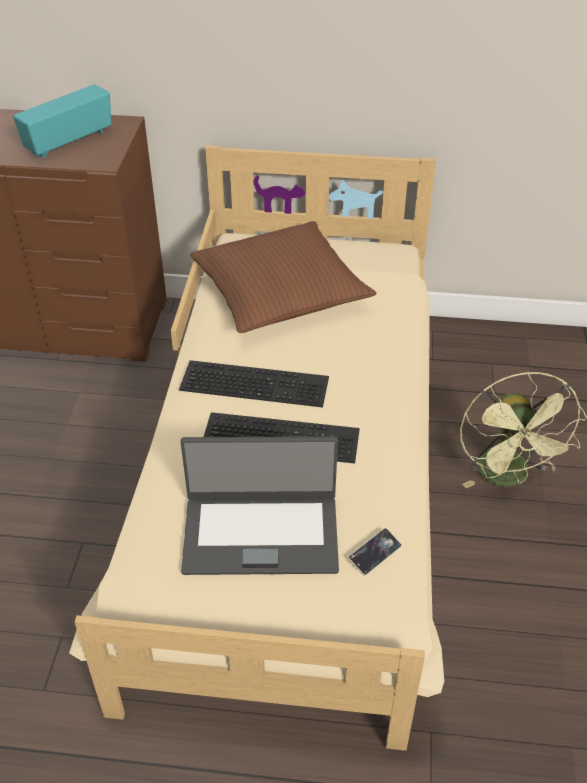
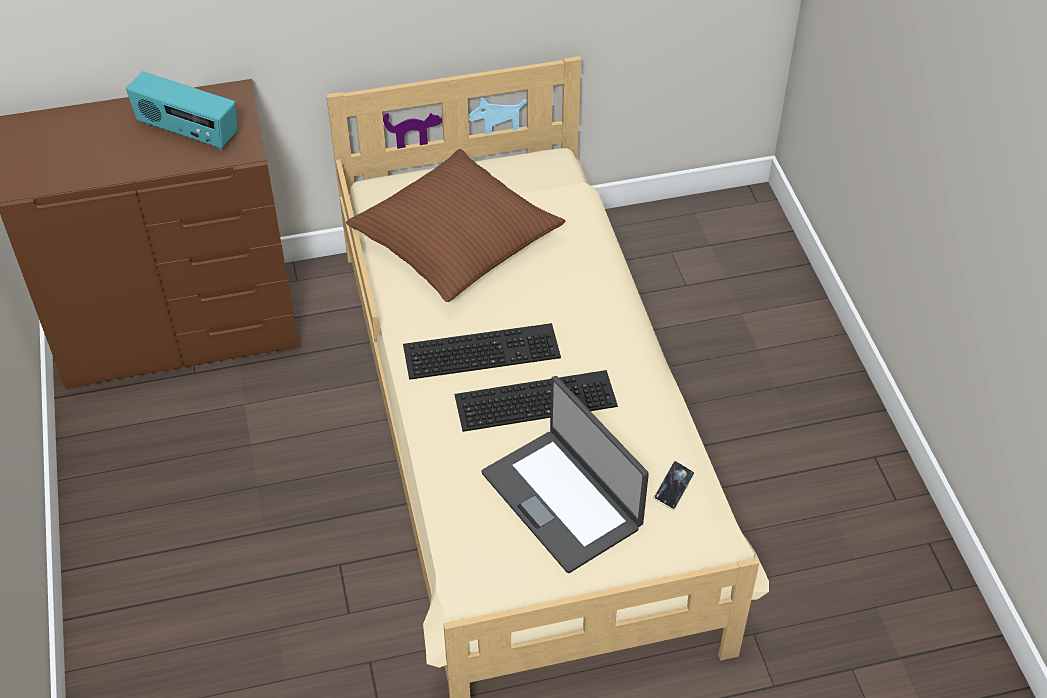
camera: 20 degrees left, 5 degrees up
radio [13,84,111,158] -> radio turned 90 degrees counterclockwise [126,72,238,150]
laptop [181,436,339,575] -> laptop turned 75 degrees clockwise [481,376,649,573]
green fan [460,372,587,488] -> none

